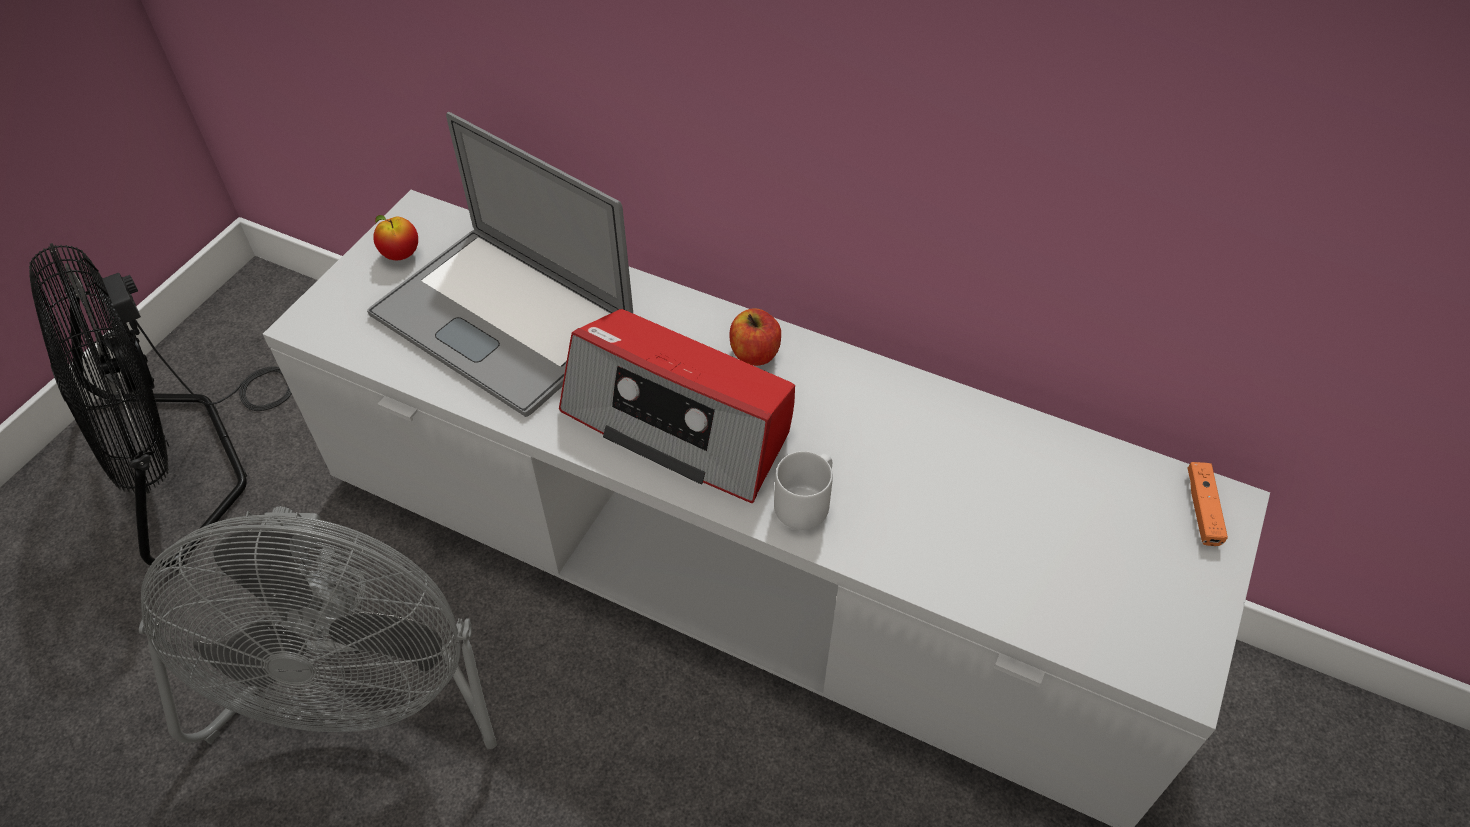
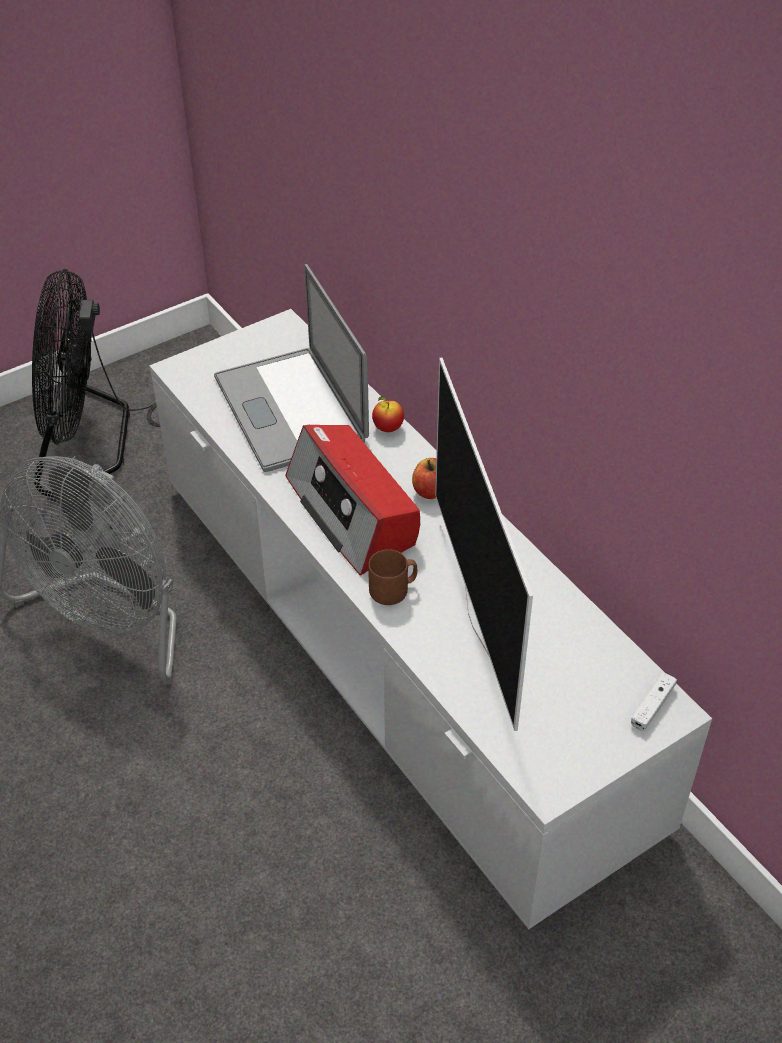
camera: 30 degrees right, 5 degrees down
apple [373,215,418,260] -> apple moved to [372,396,404,432]
grey mug [774,451,833,530] -> brown mug [368,549,417,605]
orange game controller [1187,462,1228,546] -> white game controller [631,672,677,731]
none -> television [435,357,533,731]

